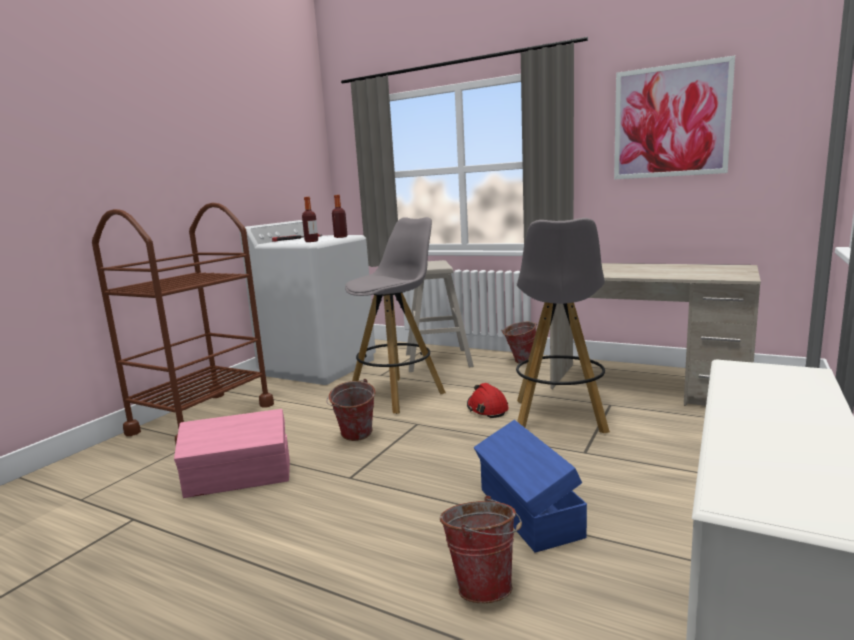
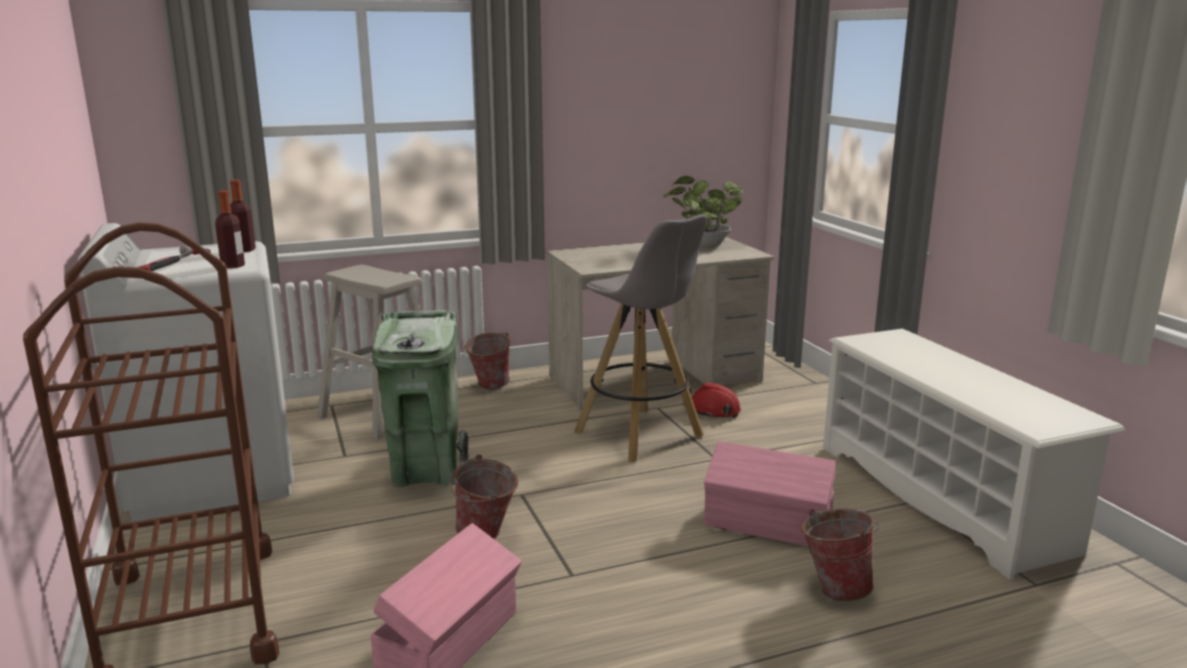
camera: 50 degrees left, 5 degrees up
grey stool [345,217,446,414] -> green trash can [372,310,469,487]
red hard hat [467,383,509,418] -> red hard hat moved to [683,383,741,418]
blue storage box [474,420,587,552] -> pink storage box [704,441,836,547]
picture [614,56,735,180] -> none
none -> potted plant [663,176,745,247]

